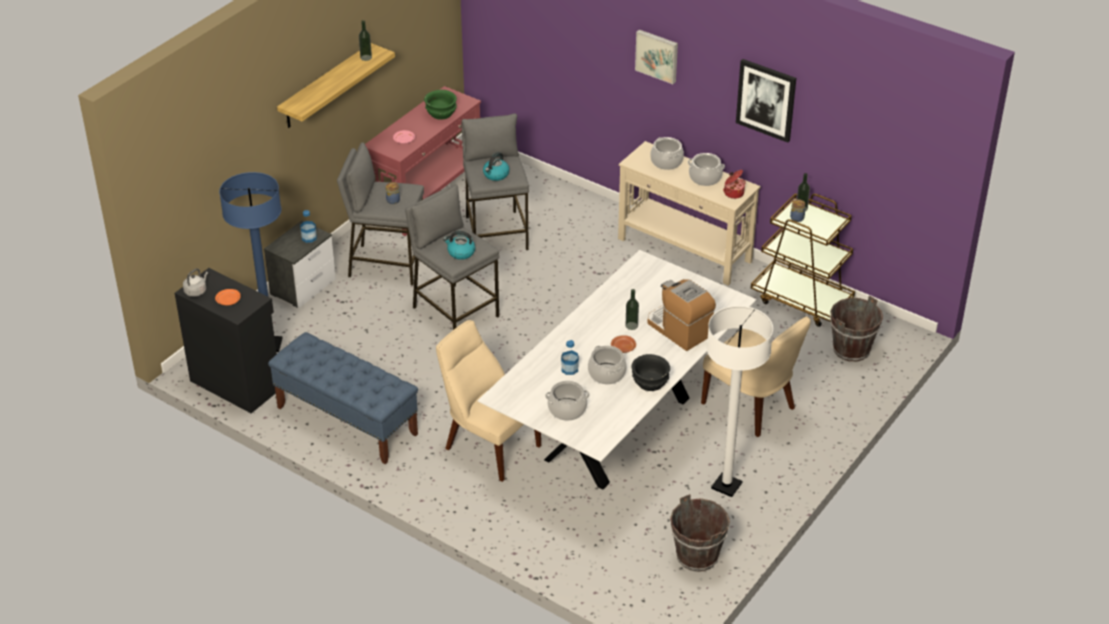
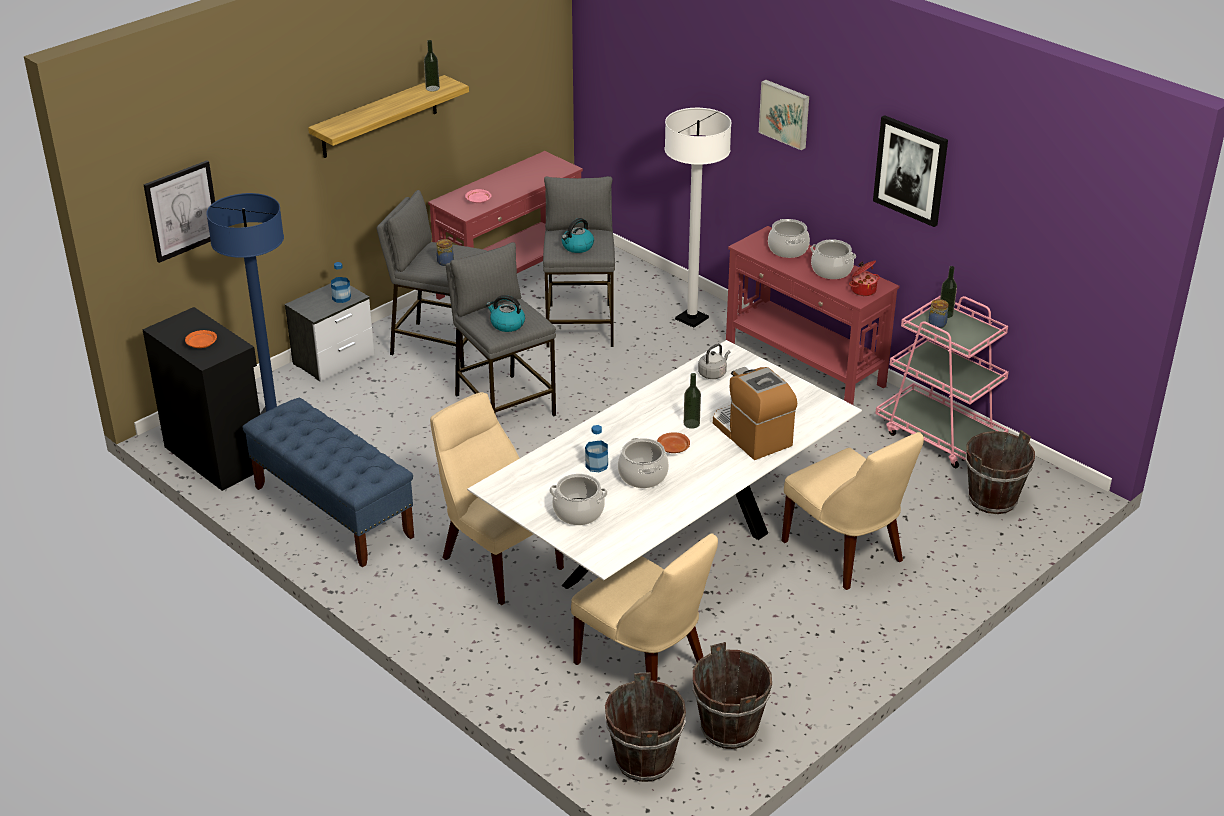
camera: 10 degrees right, 5 degrees down
grey kettle [183,268,208,297] -> grey kettle moved to [698,344,730,379]
green bowl [424,90,457,120] -> none
beige console table [618,141,761,286] -> red console table [726,226,900,405]
black bowl [632,354,670,391] -> none
white floor lamp [707,306,773,497] -> white floor lamp moved to [665,108,732,328]
brown cart [751,193,855,327] -> pink cart [875,295,1009,468]
none -> picture [144,160,215,263]
none -> beige chair [571,533,718,681]
none -> brown bucket [605,672,686,782]

